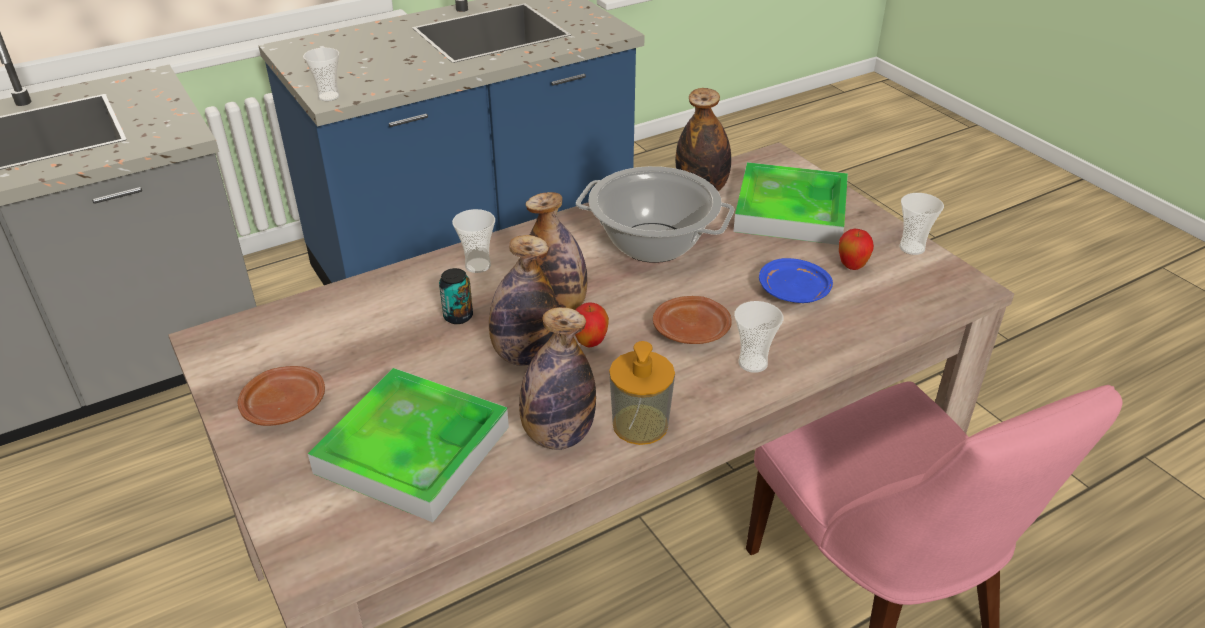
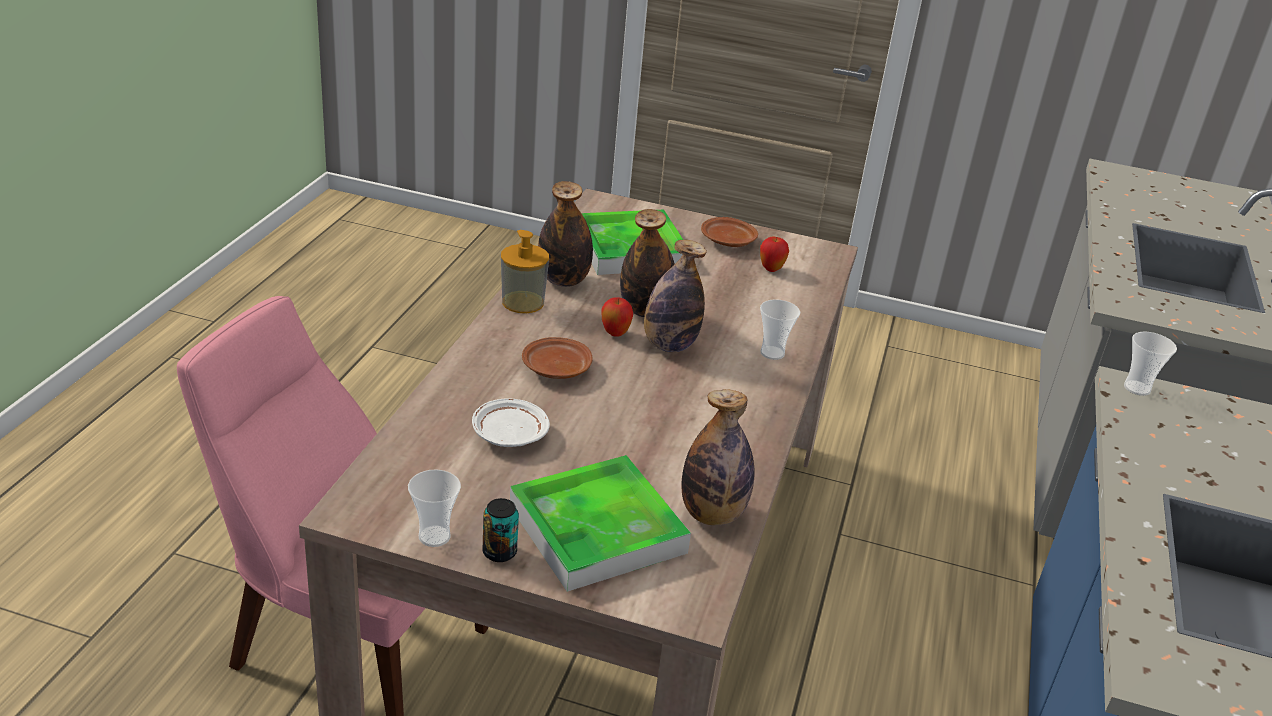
camera: 135 degrees right, 5 degrees down
can [439,268,473,324] -> can moved to [483,498,519,562]
cooking pot [576,166,734,263] -> none
cup [734,301,783,373] -> none
blue plate [759,258,833,303] -> white plate [472,398,550,447]
apple [839,229,874,270] -> apple moved to [760,237,789,272]

